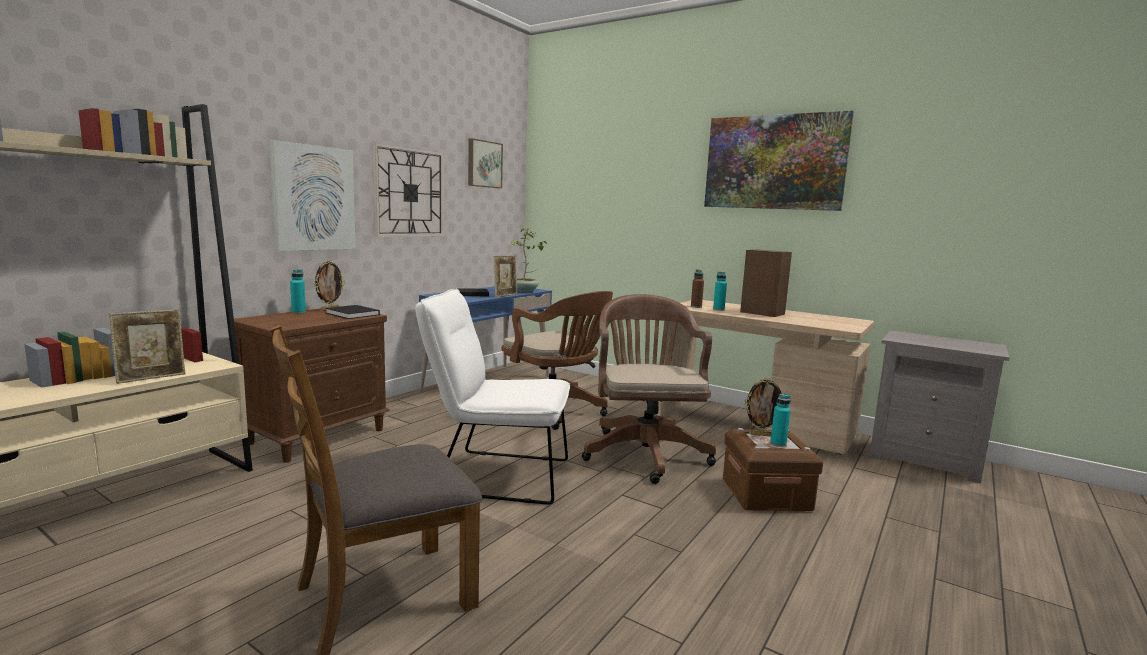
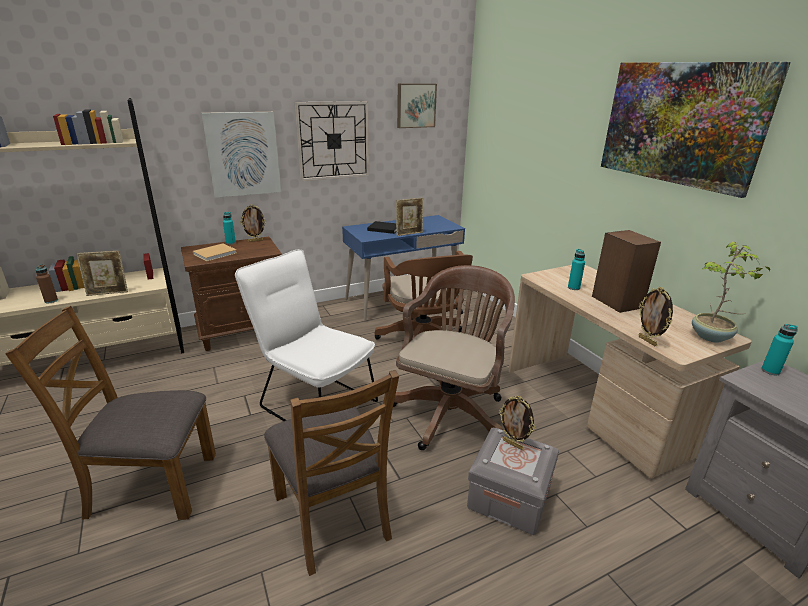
camera: 30 degrees right, 15 degrees up
black book [325,305,380,319] -> none
potted plant [511,227,547,292] -> potted plant moved to [692,242,770,343]
brown bottle [691,269,704,308] -> brown bottle moved to [36,264,58,303]
brown storage box [723,428,823,511] -> grey storage box [467,428,559,535]
turquoise bottle [770,394,791,447] -> turquoise bottle moved to [761,324,798,375]
none -> beige book [193,243,237,262]
none -> brown chair [264,370,399,576]
none -> picture frame [639,287,673,346]

